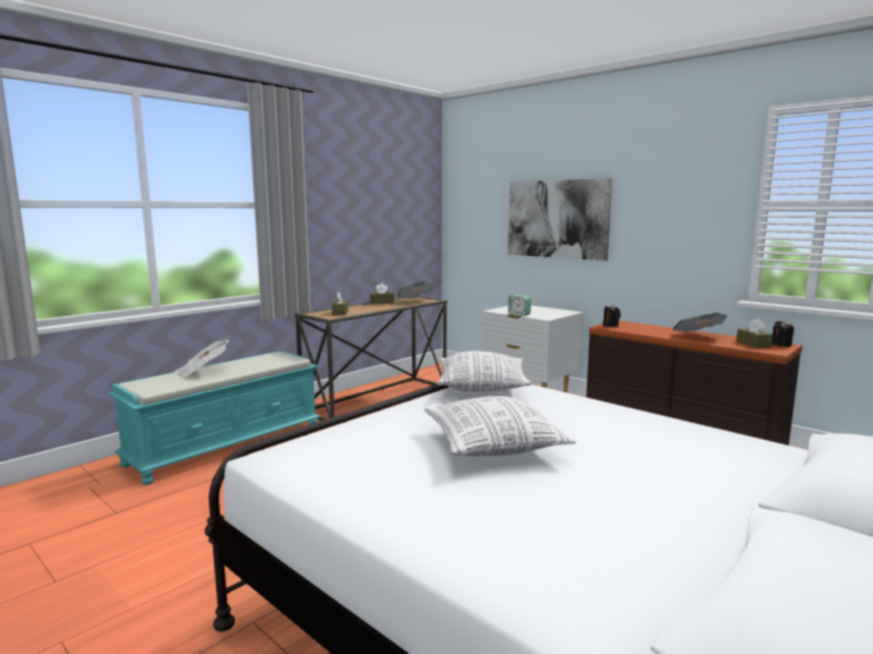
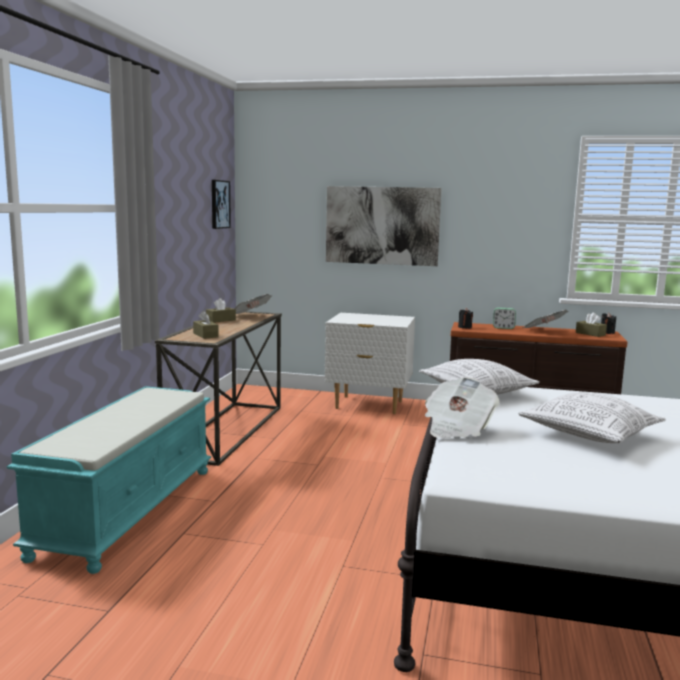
camera: 30 degrees left, 0 degrees up
newspaper [174,339,229,376] -> newspaper moved to [425,377,500,438]
alarm clock [508,295,531,316] -> alarm clock moved to [493,308,516,329]
none -> picture [212,180,231,229]

